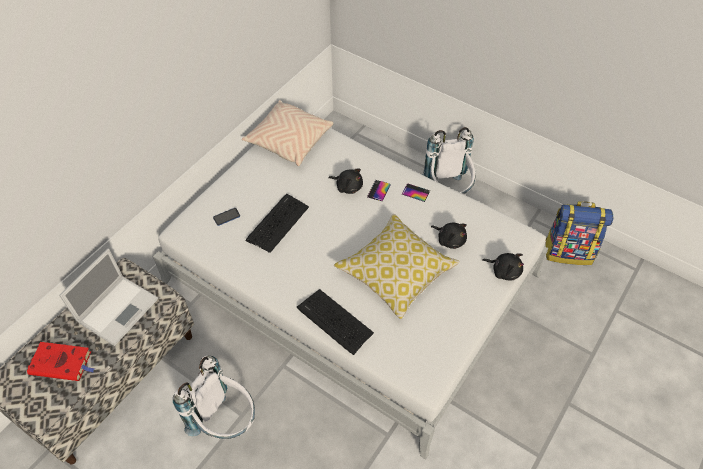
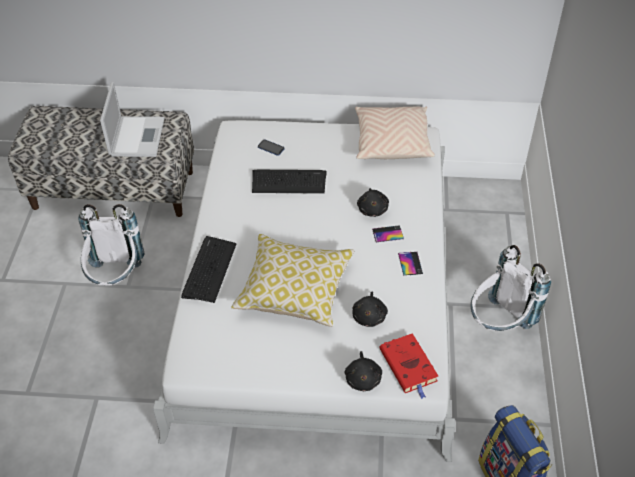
camera: 60 degrees right, 5 degrees down
red book [27,342,95,381] -> red book moved to [379,333,438,399]
laptop [59,249,159,346] -> laptop turned 90 degrees counterclockwise [100,82,165,157]

